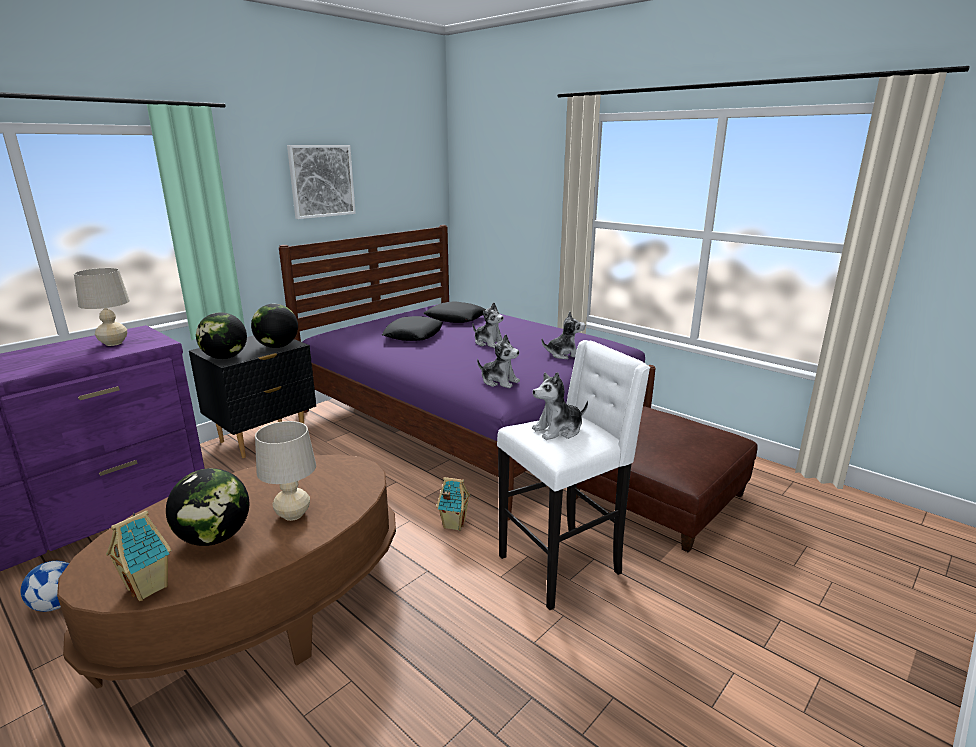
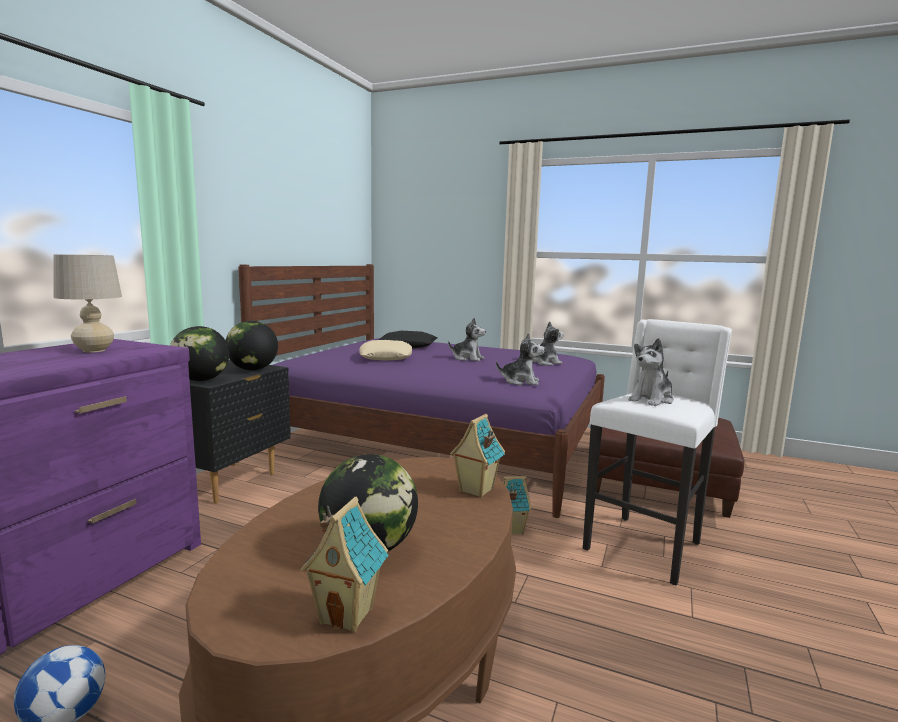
camera: 20 degrees left, 10 degrees down
beige table lamp [255,421,316,521] -> none
picture [287,145,356,219] -> none
black pillow [382,316,443,341] -> beige pillow [360,340,412,360]
none -> toy house [450,414,505,498]

